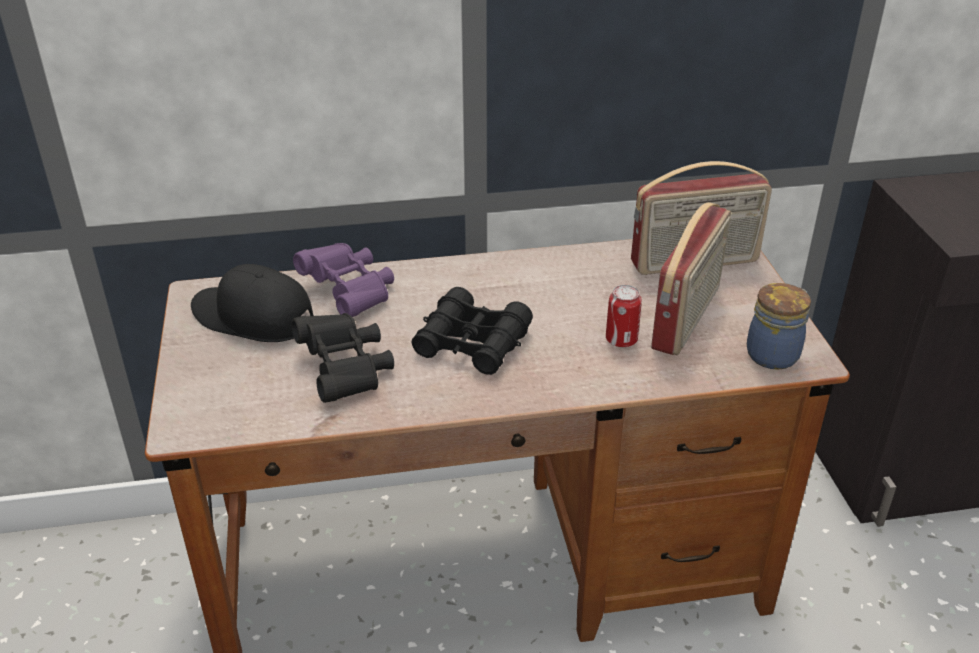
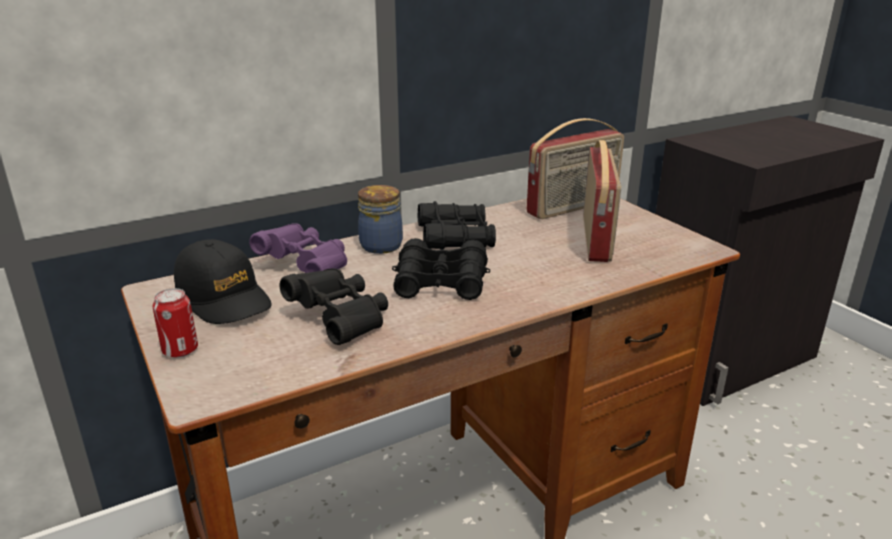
camera: 20 degrees left, 10 degrees down
black cap [191,264,314,342] -> black cap turned 135 degrees counterclockwise [174,239,272,324]
can [606,285,642,347] -> can moved to [153,288,198,358]
jar [747,283,811,370] -> jar moved to [358,185,403,254]
none -> black binoculars [418,201,496,250]

